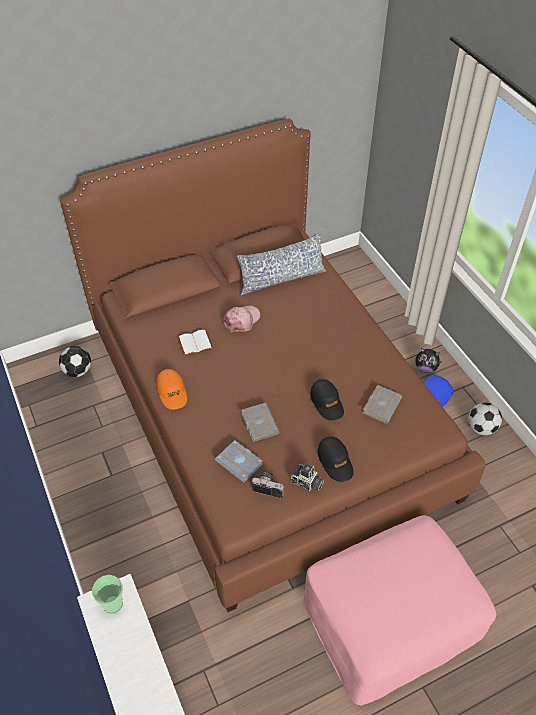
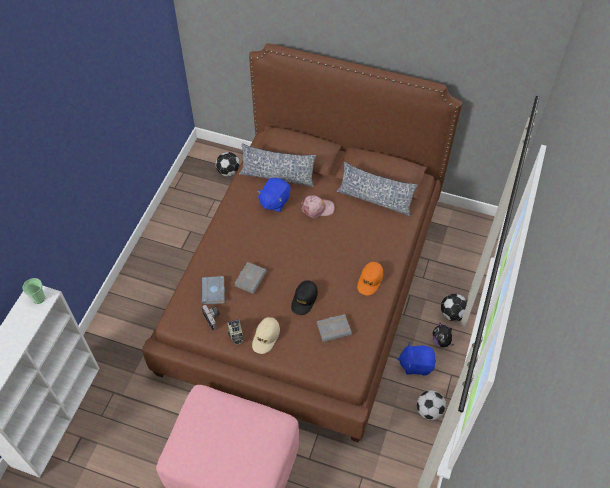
camera: 45 degrees right, 5 degrees up
orange cap [157,369,187,410] -> orange cap moved to [357,262,383,295]
white book [178,330,213,356] -> blue plush toy [257,178,291,212]
black cap [317,437,354,482] -> beige cap [252,317,280,354]
none -> pillow [239,144,316,187]
none -> football [441,294,467,321]

